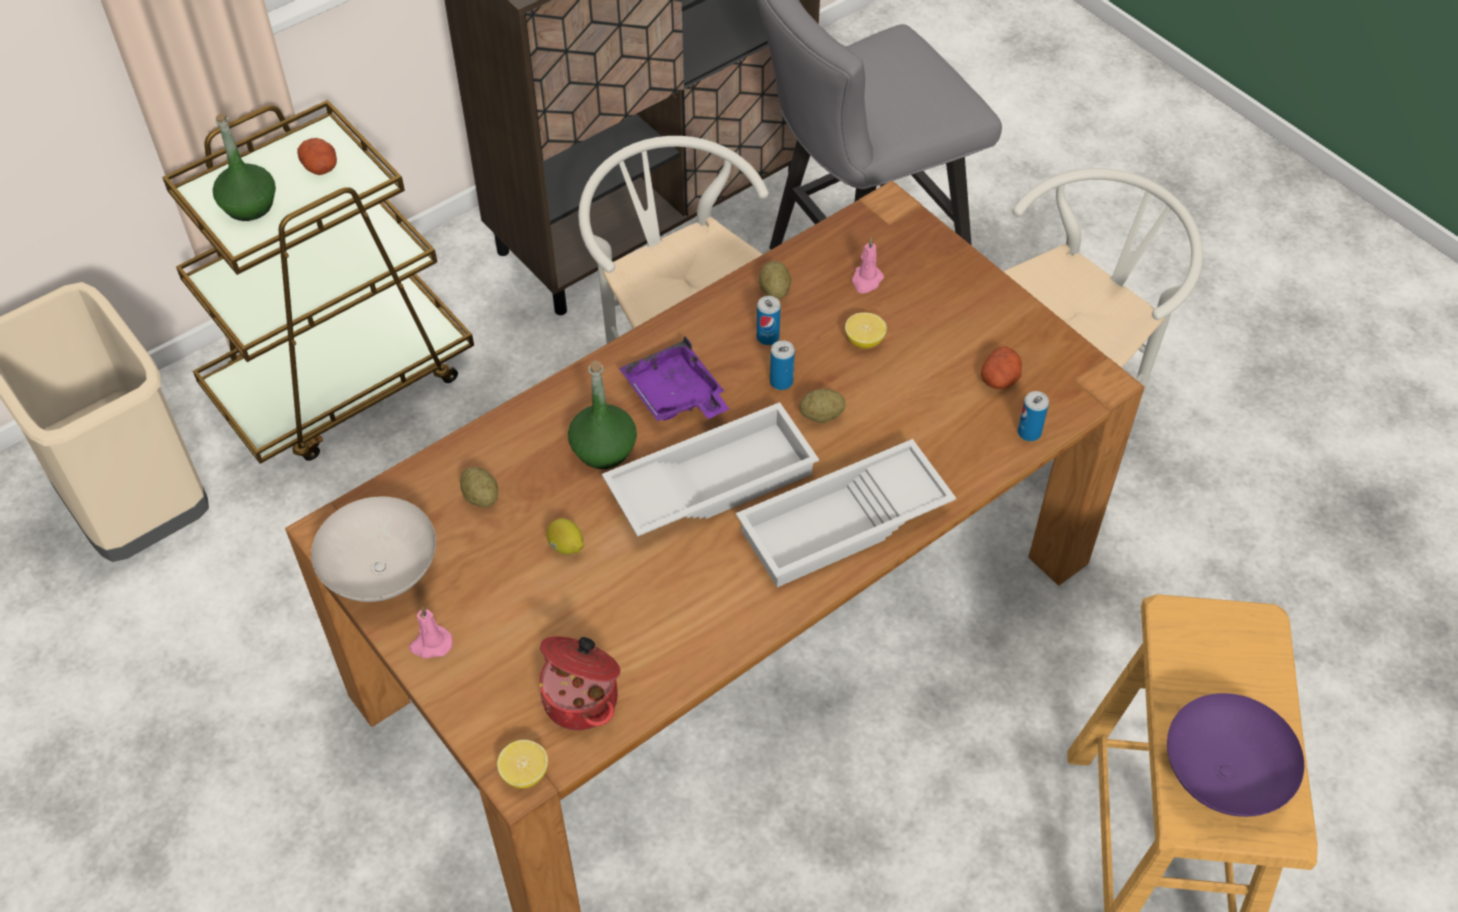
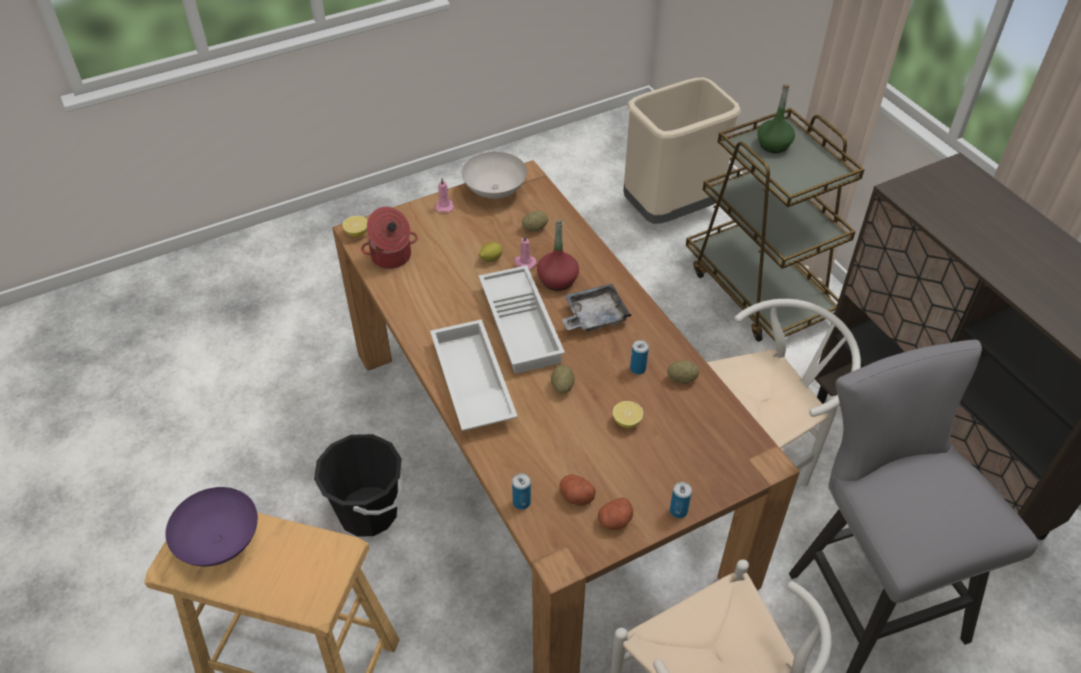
camera: 100 degrees right, 5 degrees down
potato [297,138,337,175] -> potato moved to [598,498,633,530]
green bottle [568,360,637,469] -> red bottle [537,217,579,291]
purple tray [619,336,730,421] -> grey tray [562,284,632,332]
can [770,340,795,390] -> can moved to [670,482,692,518]
pink candle [852,238,884,294] -> pink candle moved to [514,235,536,270]
none -> black bucket [314,434,404,537]

